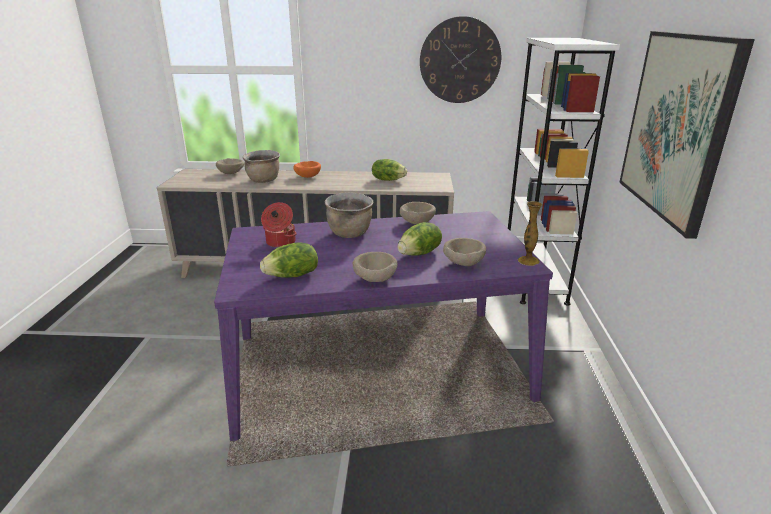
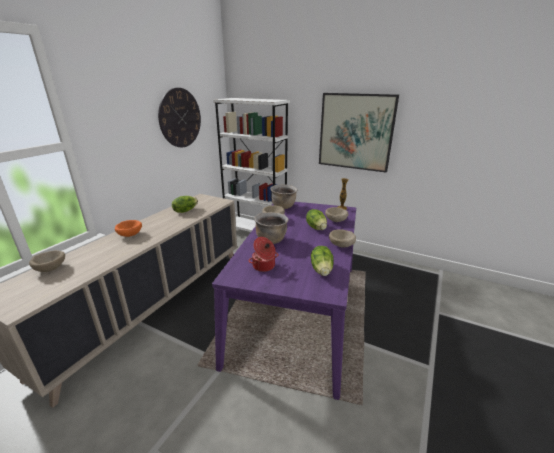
camera: 65 degrees left, 0 degrees up
brown cooking pot [242,150,280,183] -> brown cooking pot moved to [271,184,297,209]

